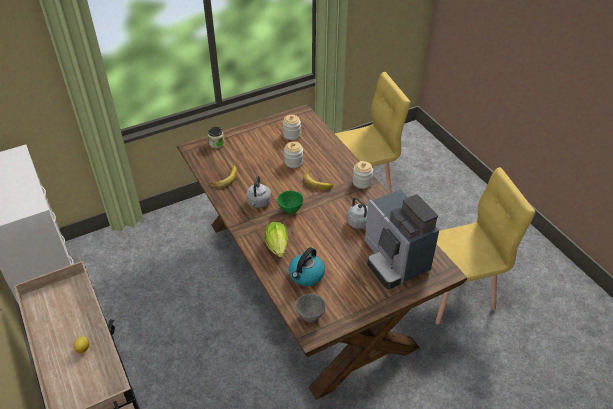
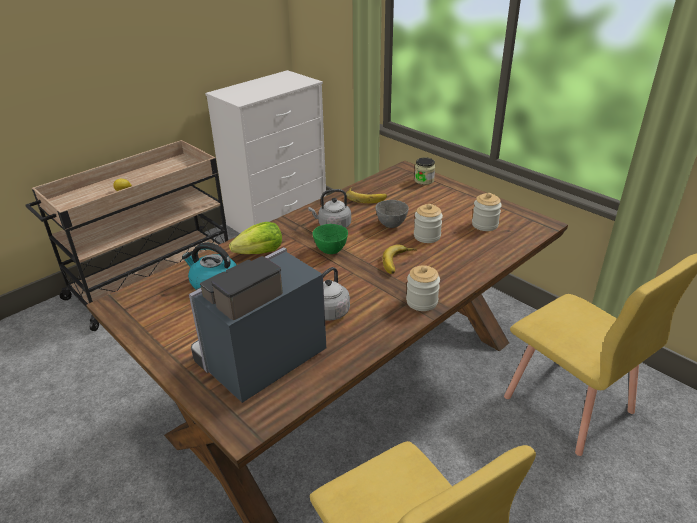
camera: 75 degrees right, 10 degrees down
grey bowl [295,294,326,322] -> grey bowl moved to [375,200,409,228]

